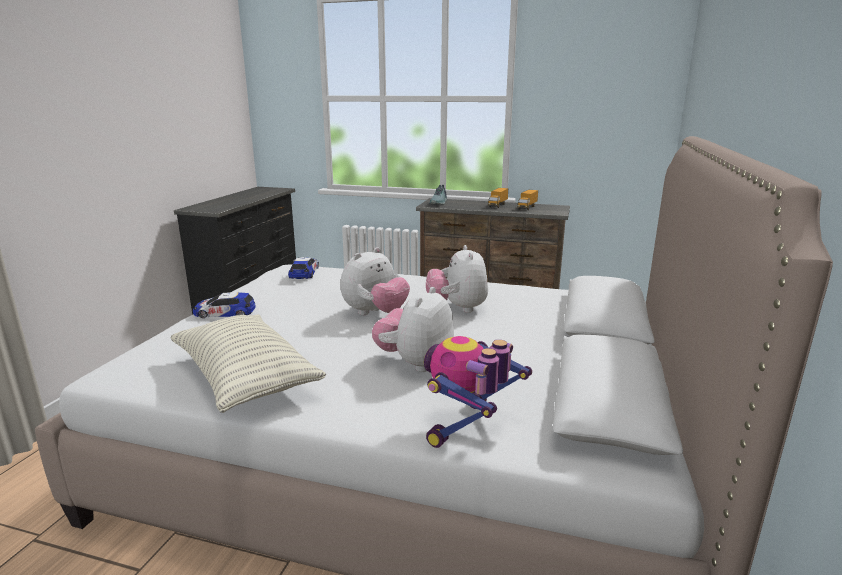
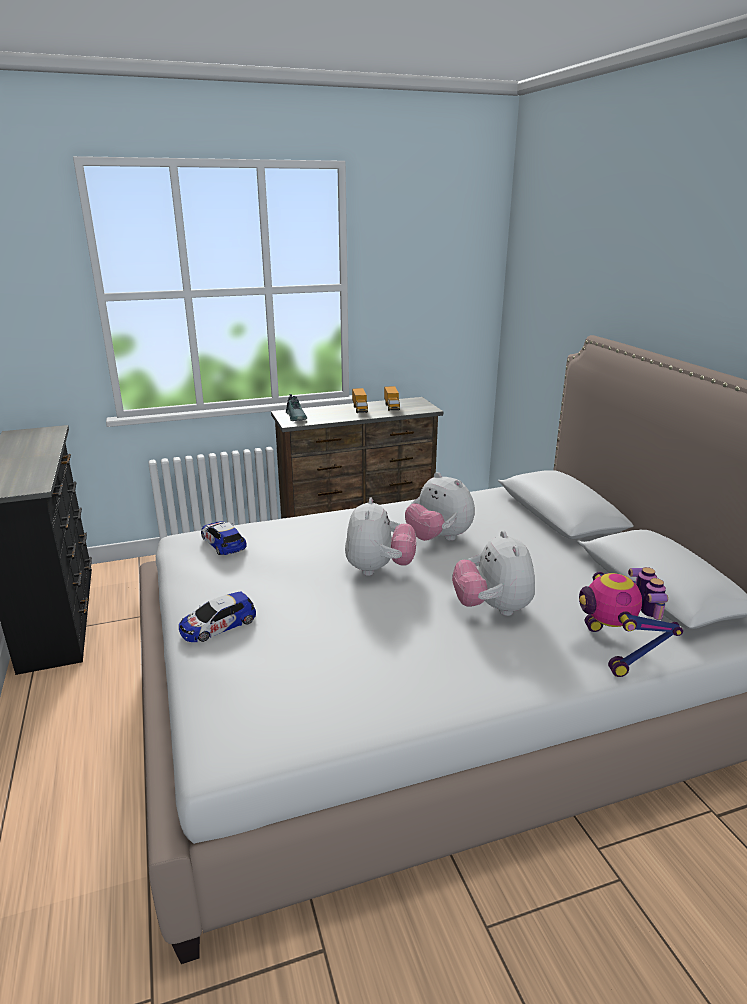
camera: 35 degrees left, 5 degrees up
pillow [170,314,326,413] -> none

